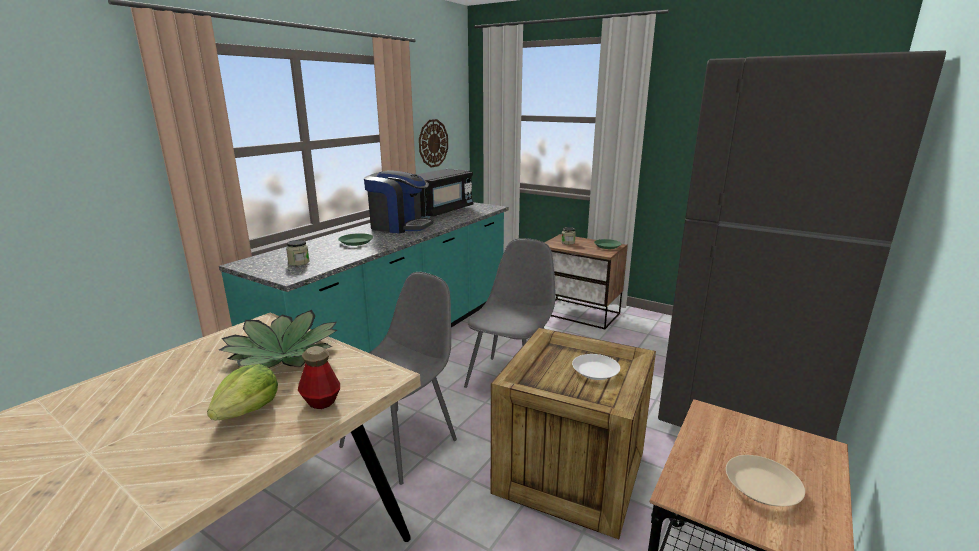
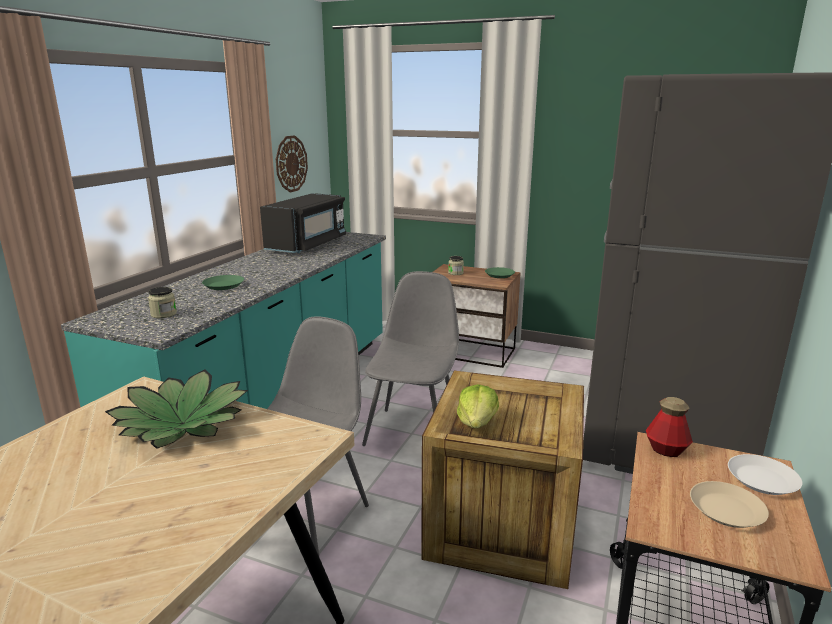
camera: 10 degrees left, 0 degrees up
lettuce [207,364,278,420] -> lettuce moved to [457,384,499,428]
bottle [298,346,340,409] -> bottle moved to [646,397,693,457]
coffee machine [364,170,434,234] -> none
white plate [572,354,620,380] -> white plate moved to [728,454,802,495]

